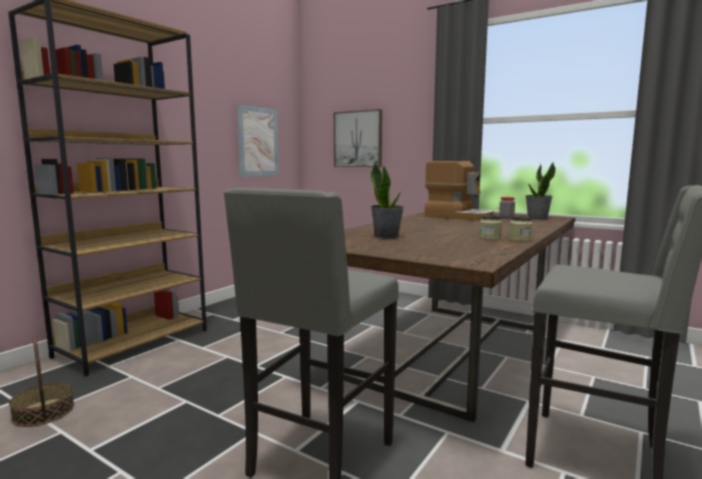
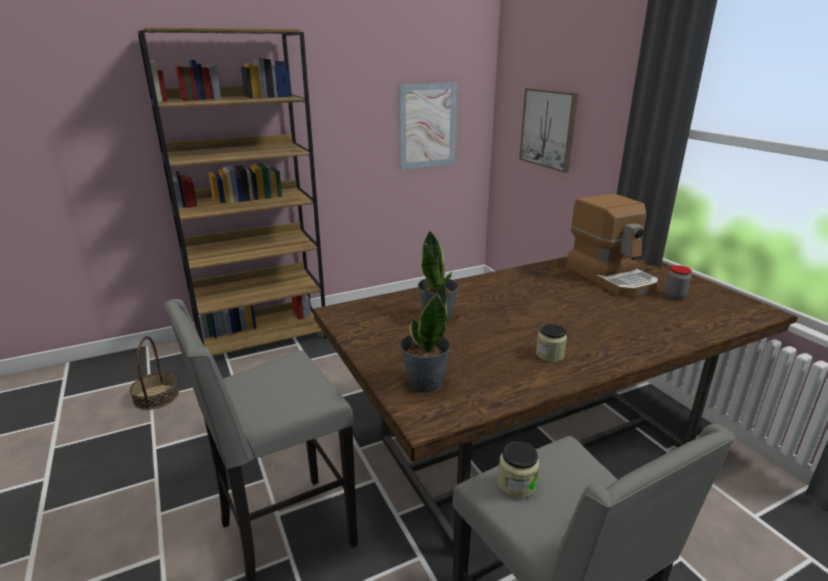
camera: 30 degrees right, 15 degrees up
jar [509,216,533,242] -> jar moved to [498,441,539,498]
potted plant [525,162,555,220] -> potted plant moved to [400,281,451,393]

